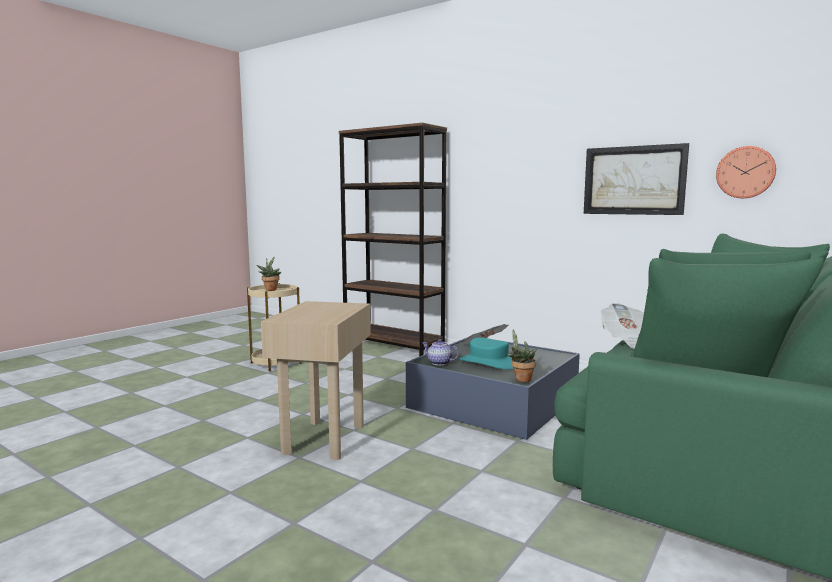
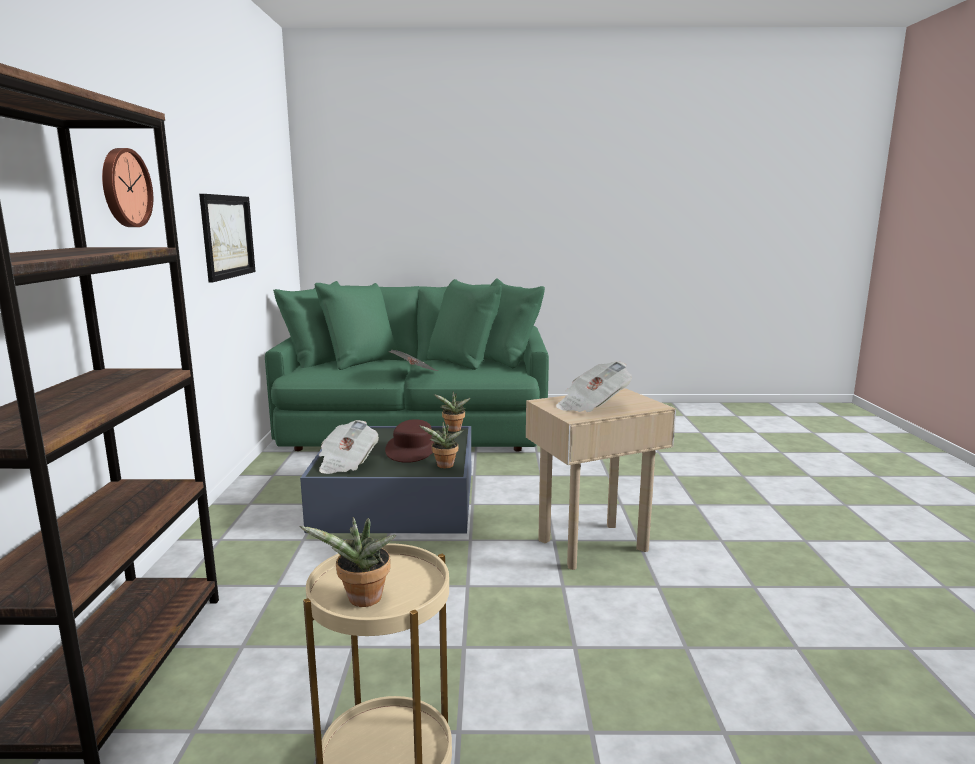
camera: 125 degrees left, 5 degrees up
teapot [423,339,459,365] -> potted plant [419,422,464,468]
turquoise hat [460,337,513,370] -> brown hat [385,419,434,463]
wall clock [716,146,776,198] -> wall clock moved to [102,148,153,227]
none -> newspaper [556,361,632,412]

